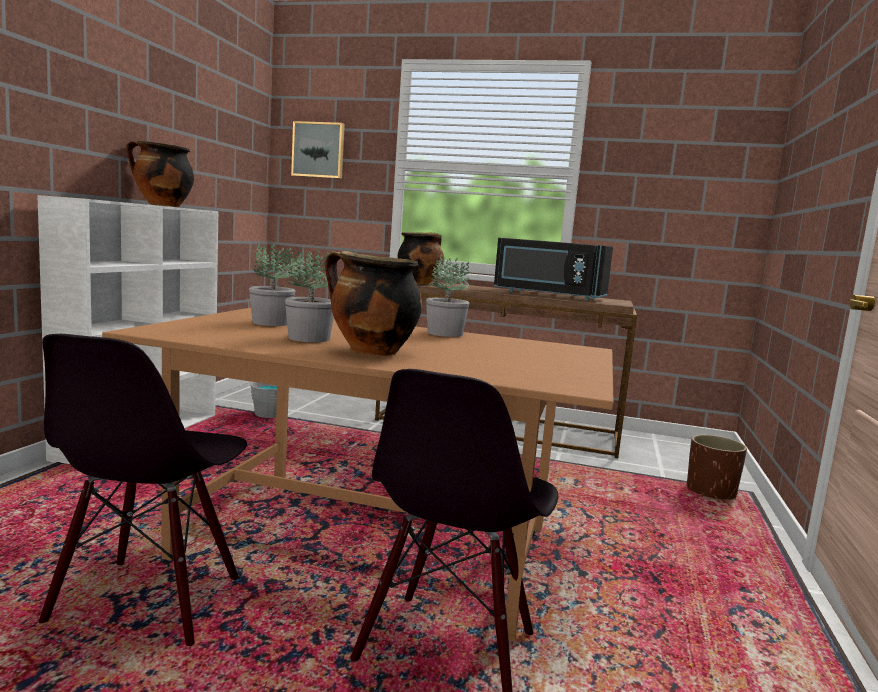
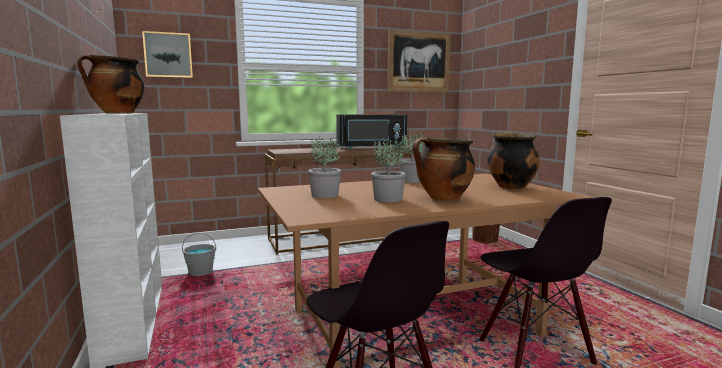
camera: 35 degrees left, 0 degrees up
cooking pot [398,232,444,284] -> cooking pot moved to [487,132,540,190]
none -> picture [387,29,451,93]

